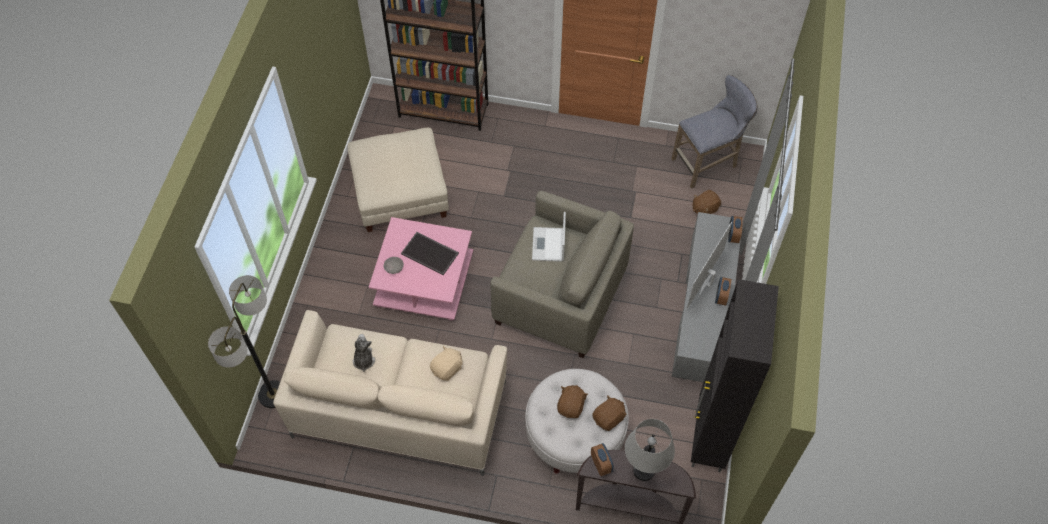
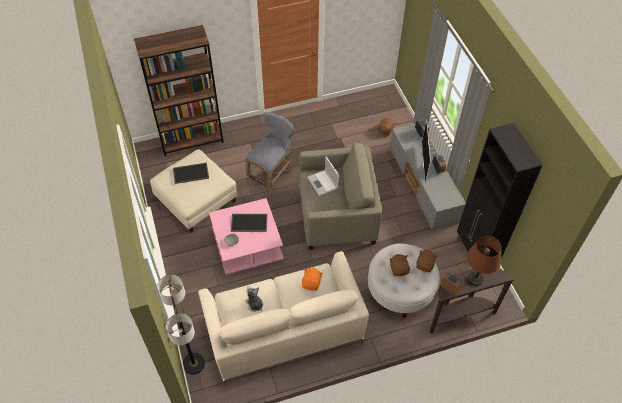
camera: 30 degrees left, 5 degrees down
beige plush toy [430,346,463,381] -> orange plush toy [302,268,323,291]
grey table lamp [625,419,675,481] -> brown table lamp [467,236,502,286]
grey stool [671,75,757,189] -> grey stool moved to [245,112,295,197]
none -> tray [173,163,209,184]

